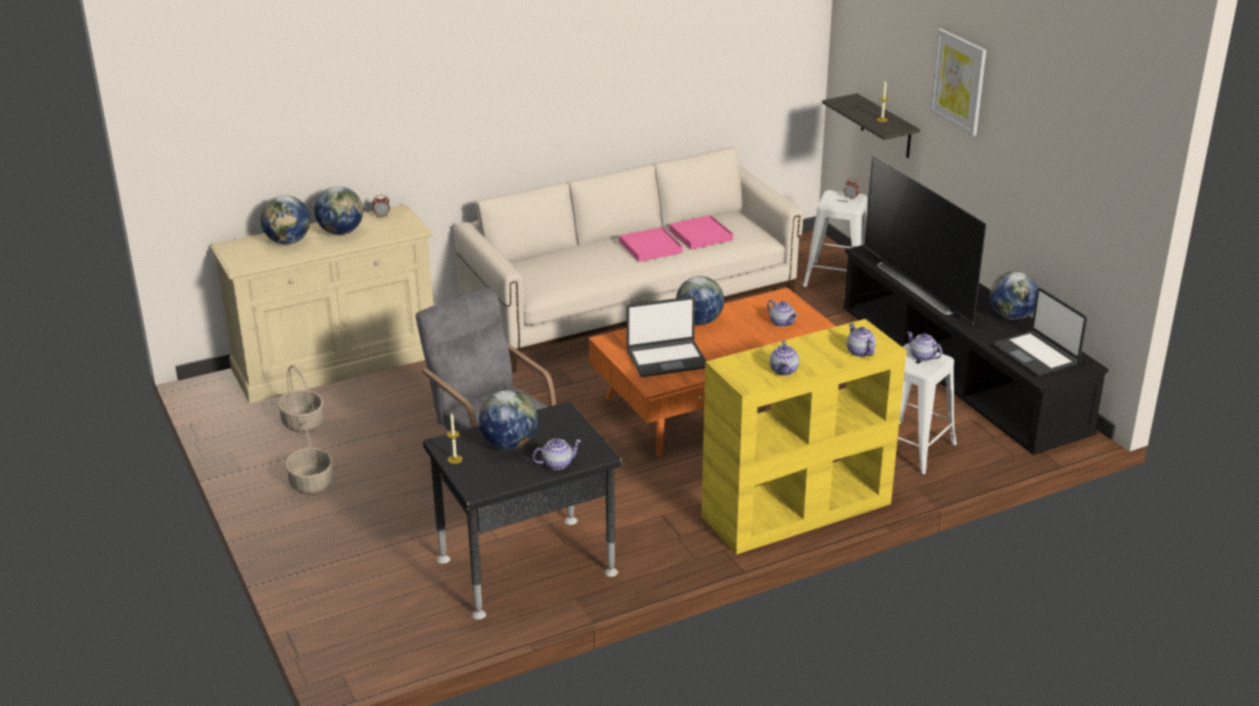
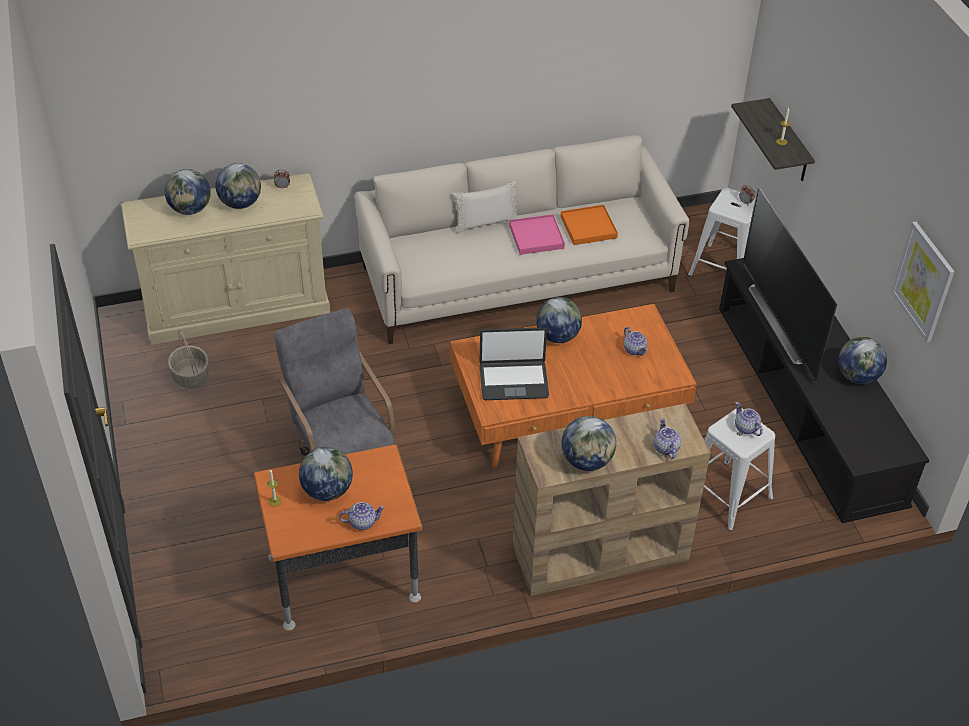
camera: 10 degrees right, 15 degrees up
basket [285,423,333,494] -> none
black desk [423,401,622,619] -> orange desk [254,444,422,630]
pink tray [669,215,733,249] -> orange tray [560,205,618,245]
yellow bookcase [702,319,907,555] -> brown bookcase [512,404,711,596]
teapot [770,340,799,375] -> globe [561,416,616,471]
picture [930,29,986,136] -> picture moved to [891,221,955,343]
laptop [993,288,1087,376] -> none
none -> white pillow [452,181,518,234]

